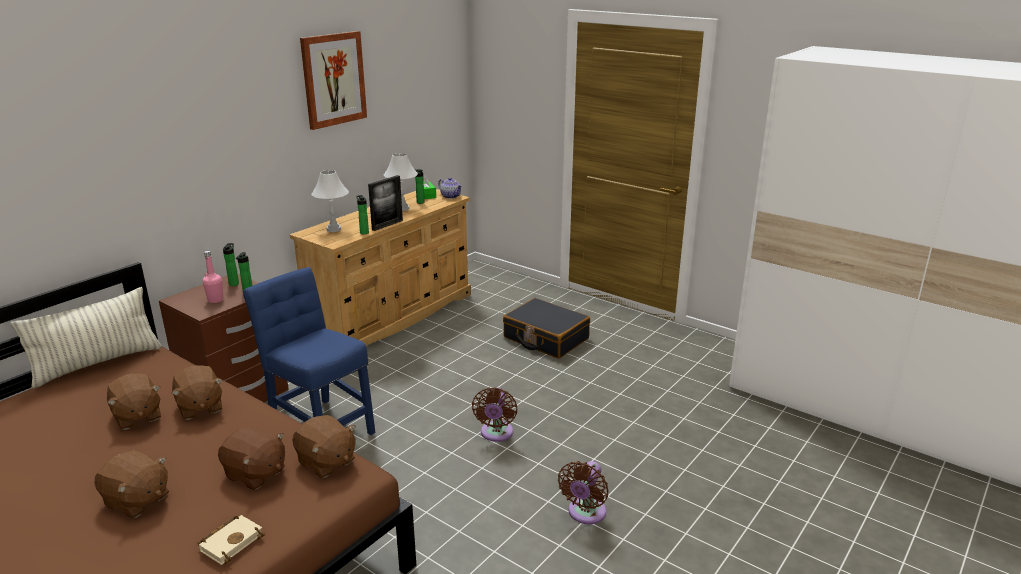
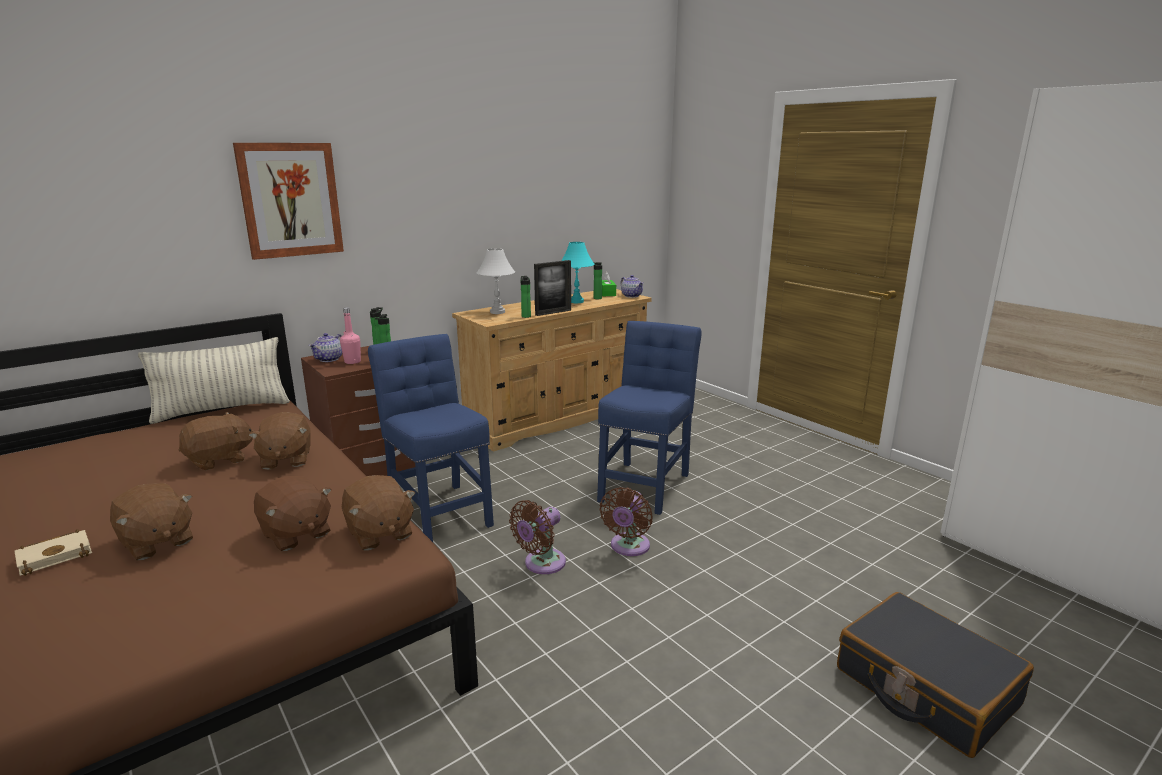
camera: 15 degrees right, 5 degrees down
brown plush toy [107,374,161,430] -> brown plush toy turned 105 degrees counterclockwise [179,412,255,470]
beige book [197,515,265,565] -> beige book moved to [15,529,92,576]
picture [300,31,367,130] -> picture moved to [233,143,344,260]
white table lamp [384,153,418,211] -> turquoise table lamp [561,242,595,303]
black suitcase [503,298,590,359] -> black suitcase moved to [837,592,1034,758]
brown fan [558,461,609,524] -> brown fan moved to [509,500,566,574]
none -> teapot [309,333,342,362]
none -> blue chair [597,321,702,515]

